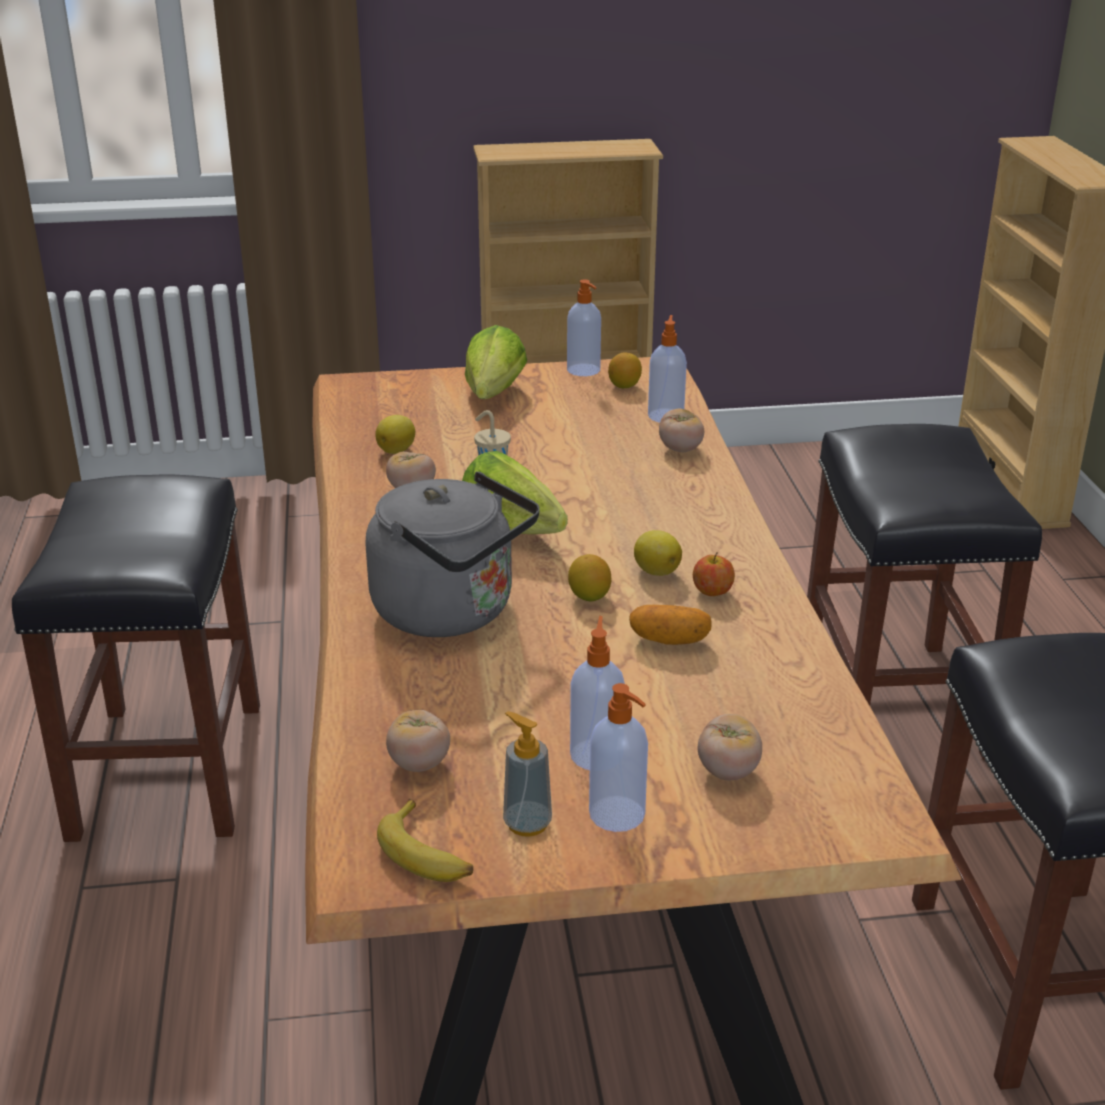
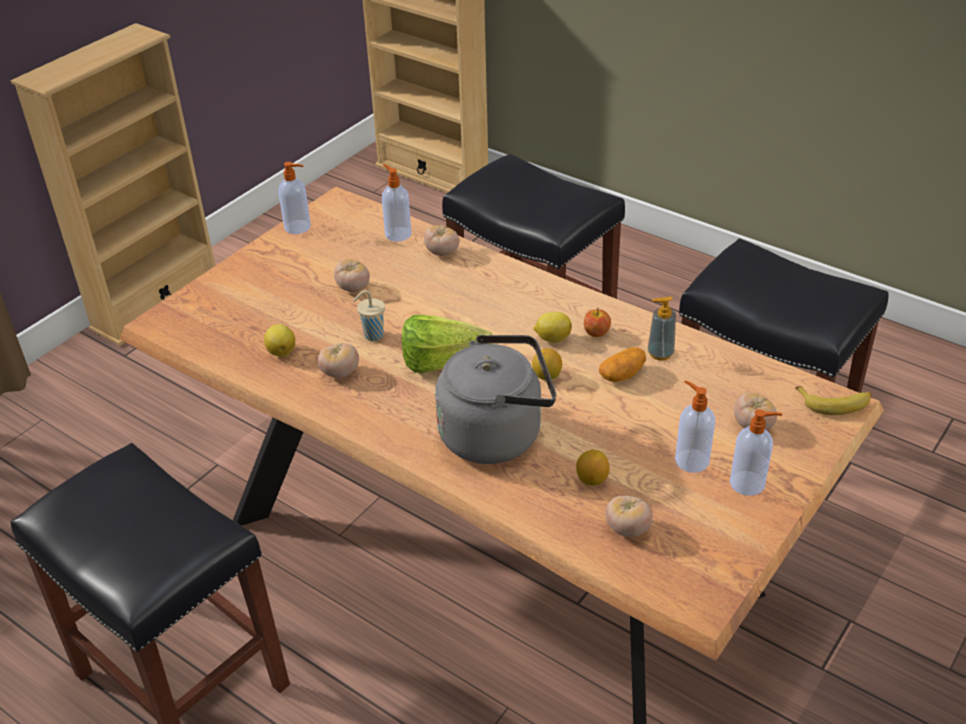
camera: 45 degrees left, 10 degrees up
banana [377,799,473,882] -> banana moved to [795,386,872,415]
lettuce [465,325,527,399] -> none
soap dispenser [503,711,552,837] -> soap dispenser moved to [648,297,676,361]
lemon [608,352,642,388] -> lemon moved to [576,450,610,486]
none -> tomato [334,259,370,292]

